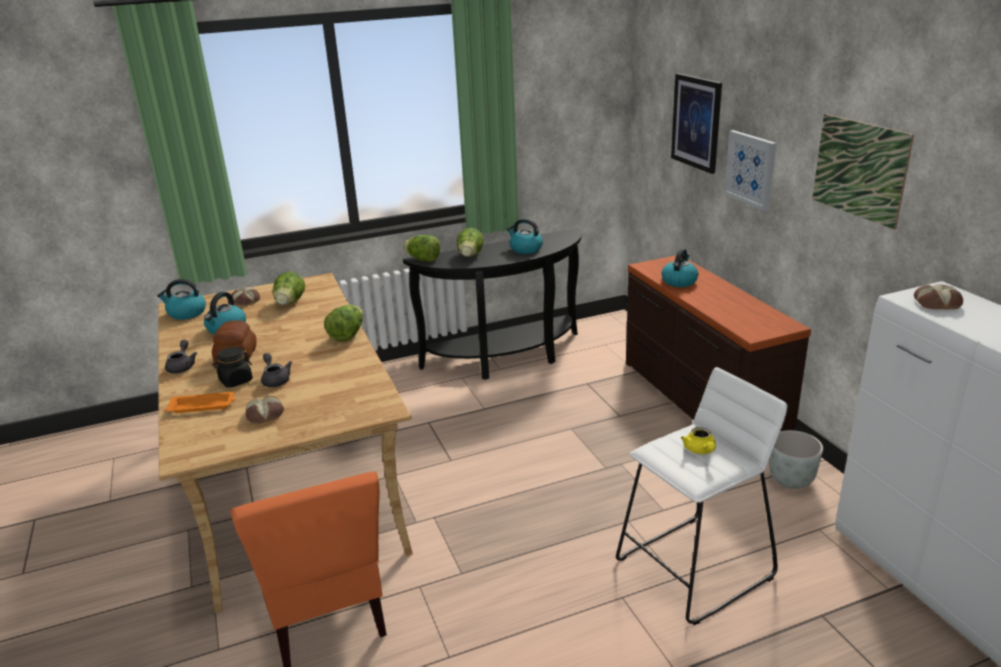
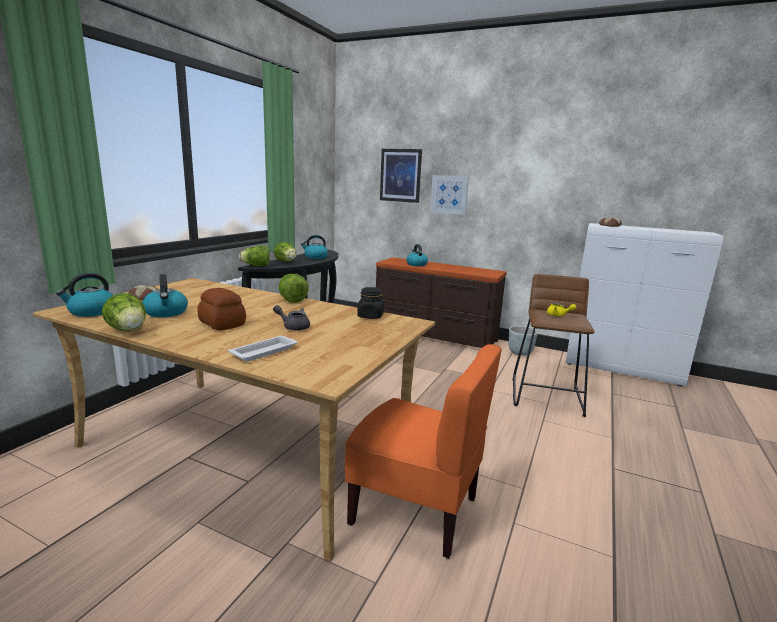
camera: 45 degrees left, 10 degrees down
grey teapot [165,340,197,374] -> none
orange tray [166,392,236,413] -> white tray [228,336,297,361]
black jar [212,347,253,388] -> black jar moved to [357,287,384,319]
bread [246,396,284,424] -> none
lettuce [273,272,305,305] -> lettuce moved to [102,293,146,331]
white stool [616,367,788,625] -> brown stool [512,274,595,417]
picture [812,114,914,229] -> none

